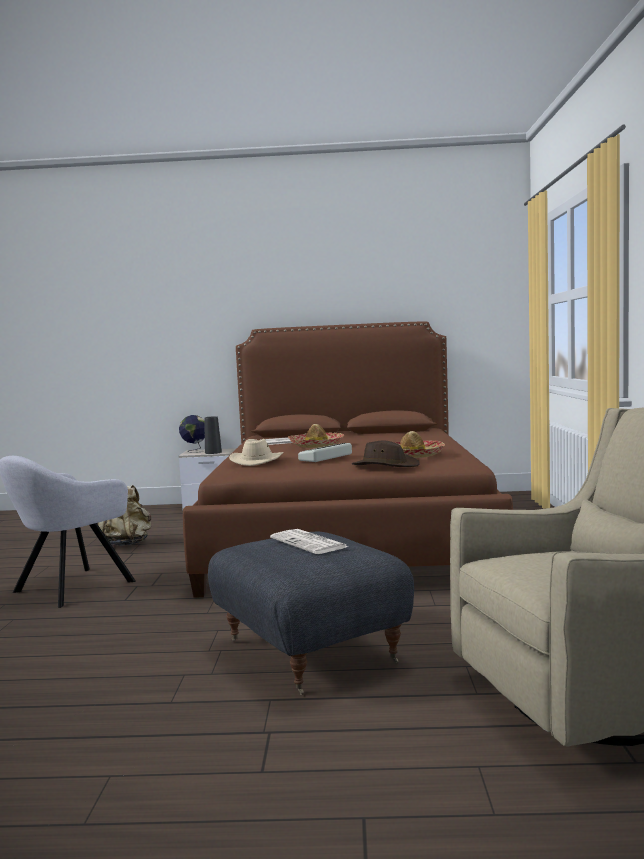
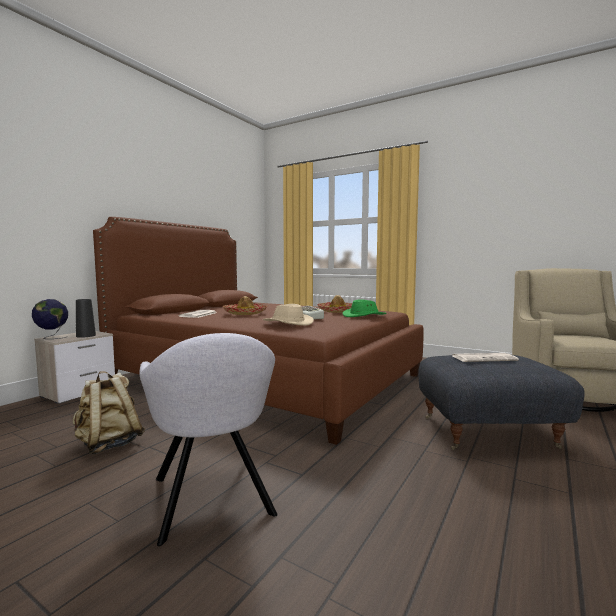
camera: 60 degrees left, 0 degrees up
brown hat [352,441,420,467] -> green hat [343,299,387,317]

